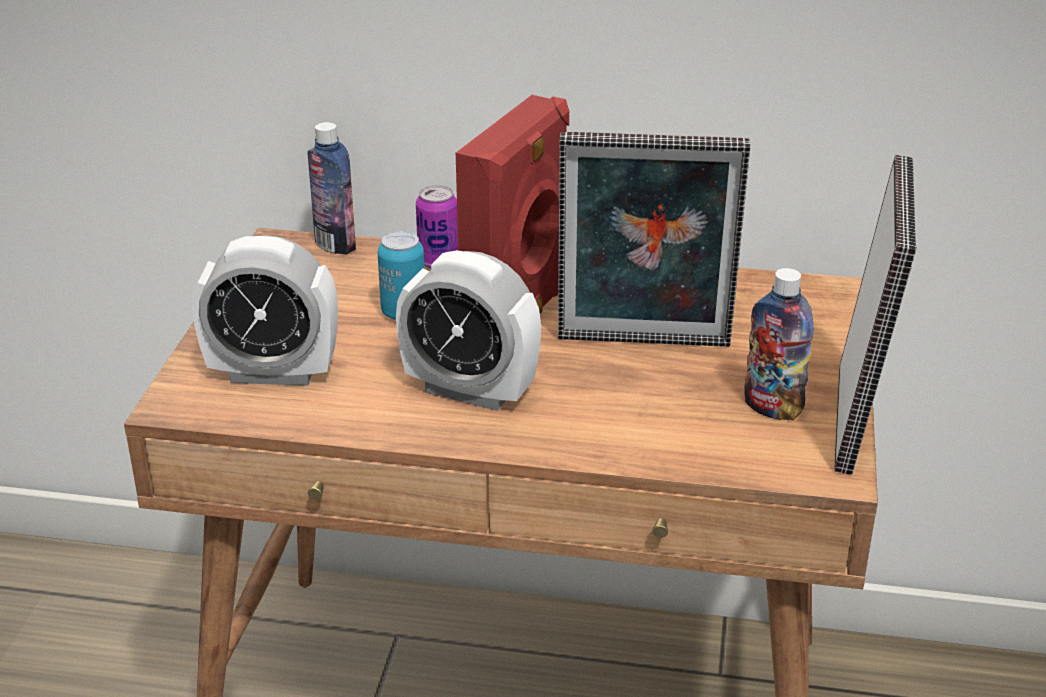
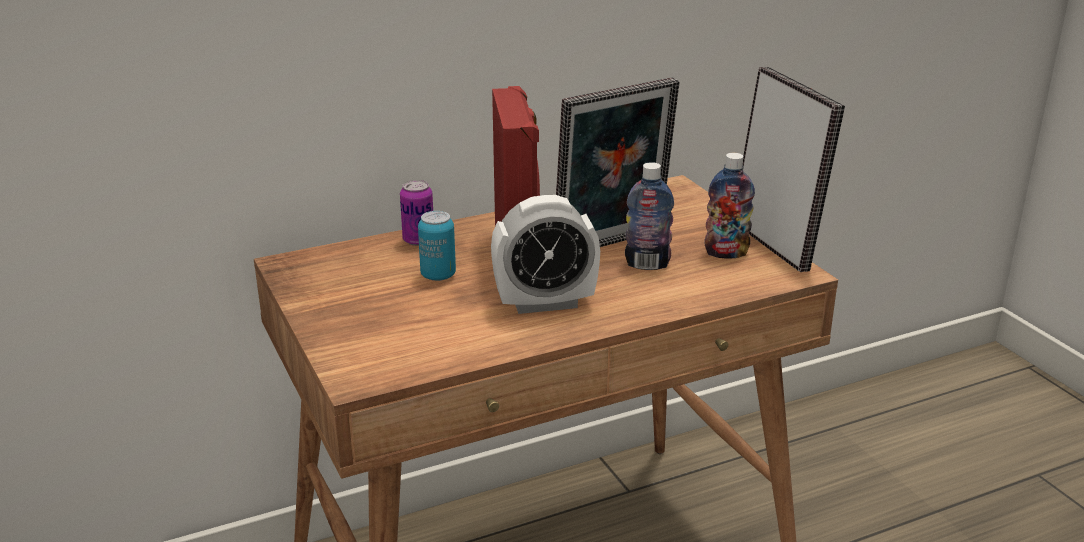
camera: 35 degrees left, 5 degrees down
alarm clock [192,235,338,386] -> none
bottle [307,122,356,254] -> bottle moved to [625,162,674,270]

